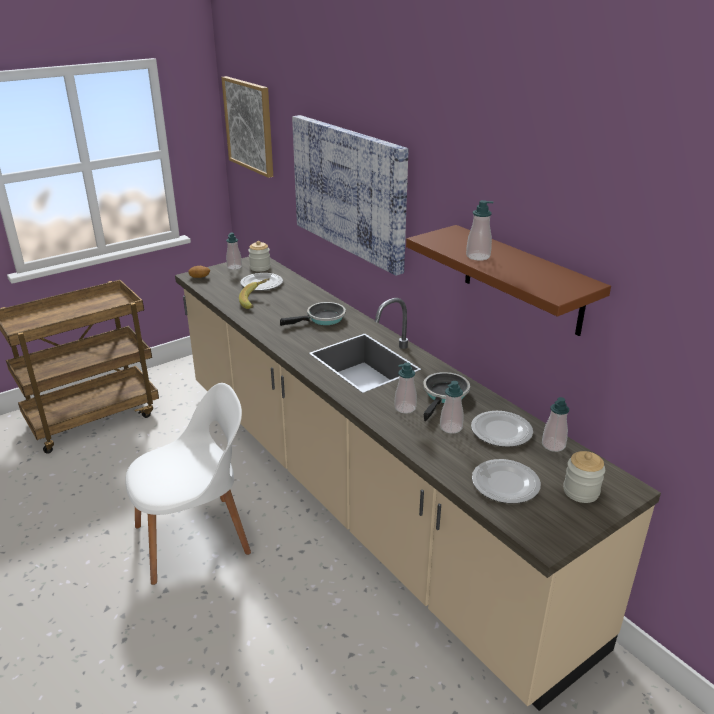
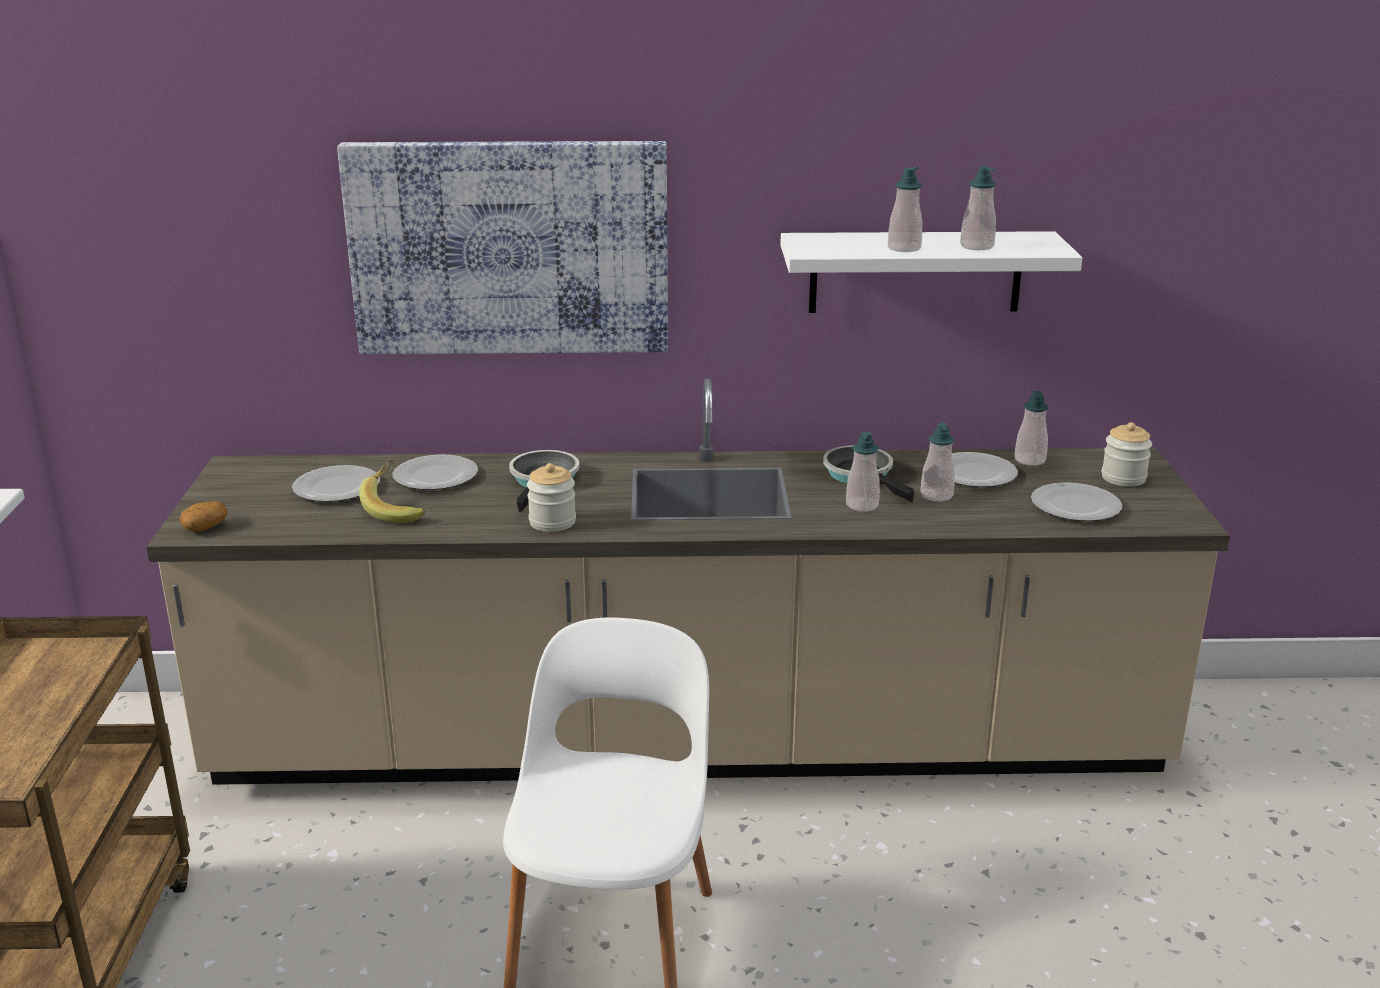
camera: 55 degrees left, 5 degrees down
picture [221,76,273,178] -> none
soap dispenser [226,233,242,270] -> soap dispenser moved to [960,166,996,250]
jar [248,241,271,272] -> jar moved to [527,463,576,532]
brown shelf [406,225,611,336] -> white shelf [780,231,1082,313]
none -> plate [393,455,478,490]

